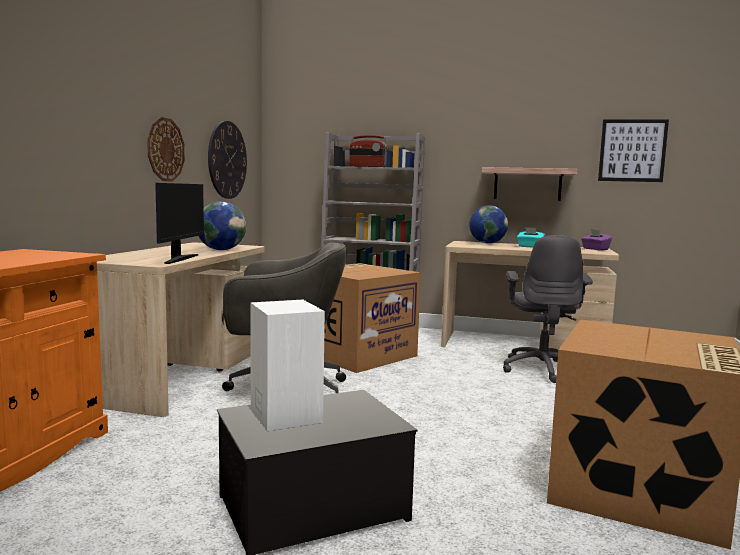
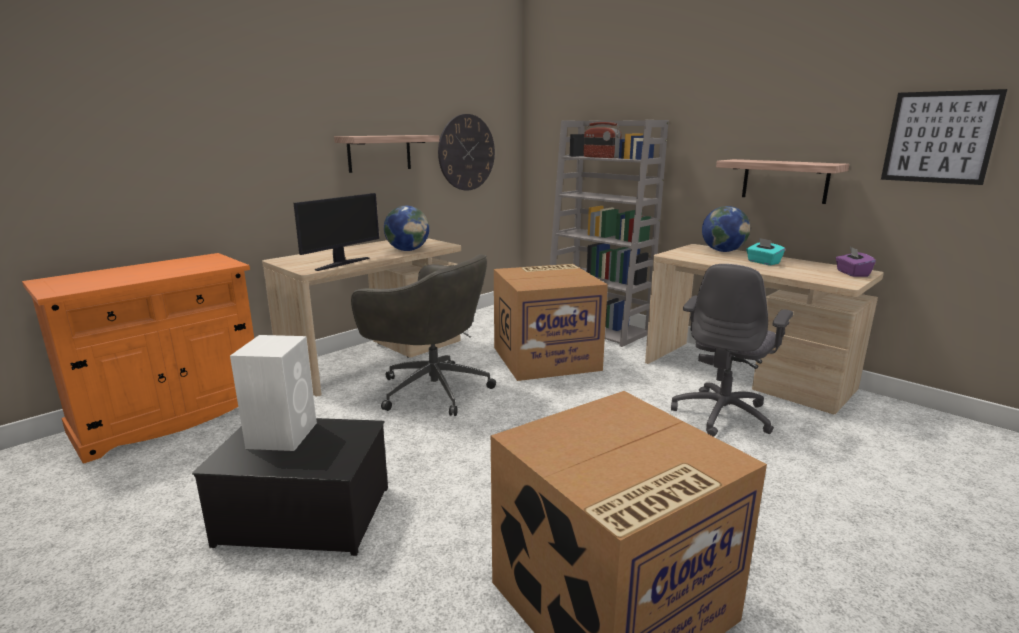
camera: 30 degrees right, 10 degrees up
wall clock [147,117,185,182] -> shelf [334,135,439,173]

